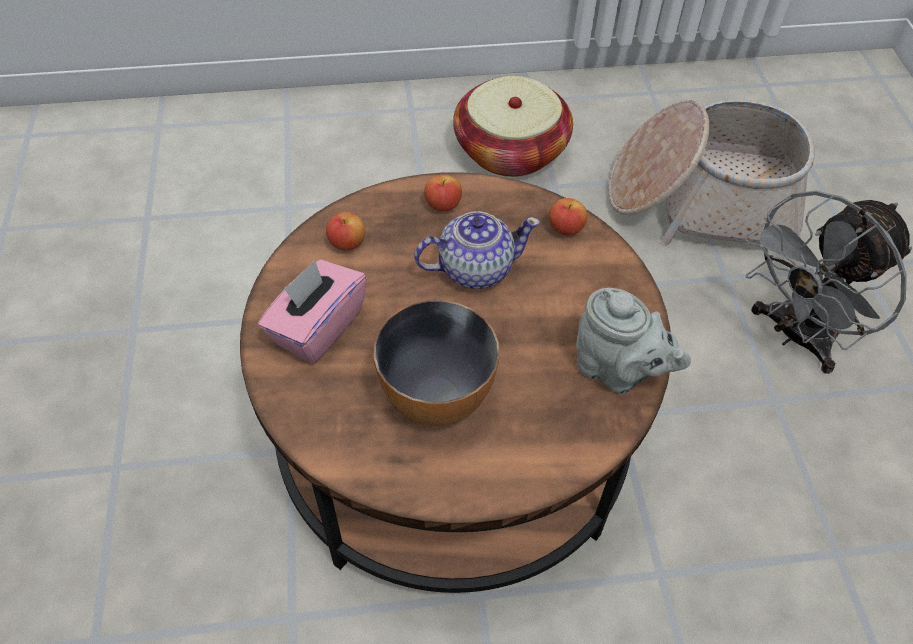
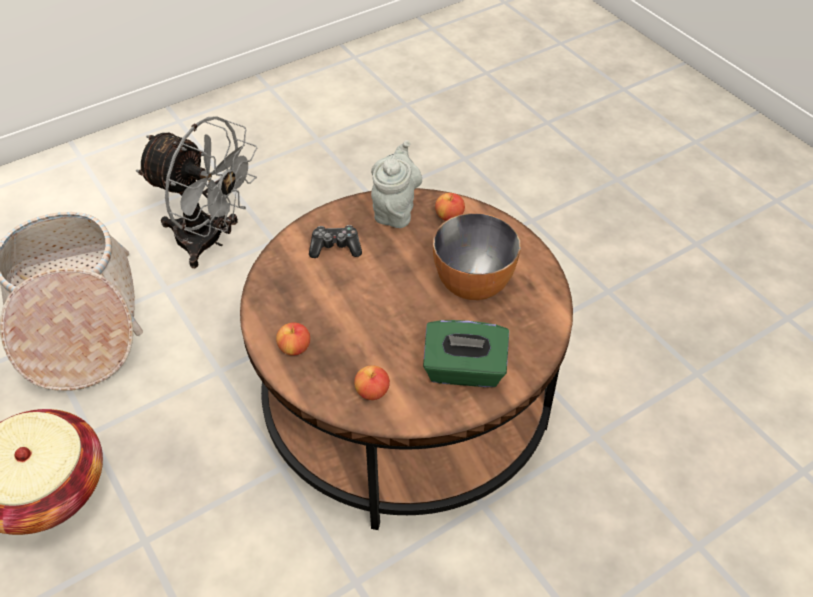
camera: 115 degrees left, 5 degrees down
pink tissue box [258,259,367,364] -> green tissue box [423,320,509,387]
teapot [414,211,540,289] -> none
apple [549,198,588,235] -> apple moved to [435,193,465,221]
none -> game controller [309,225,362,258]

